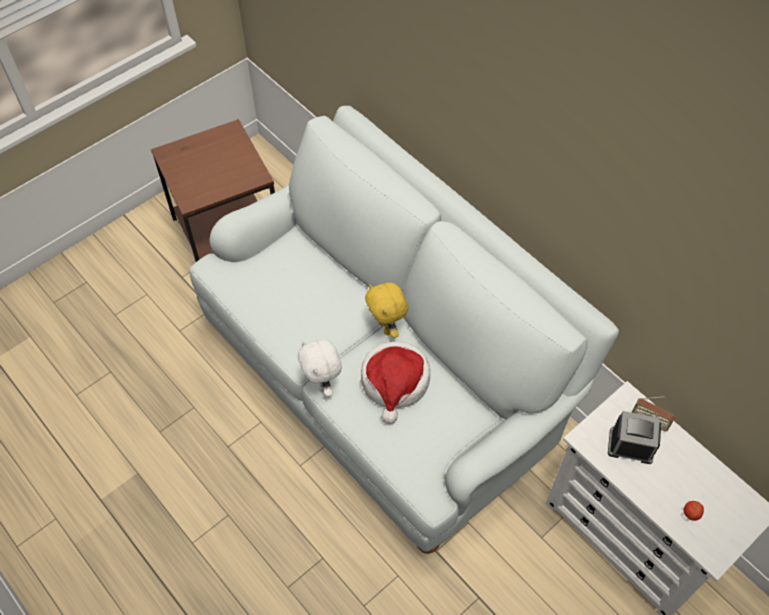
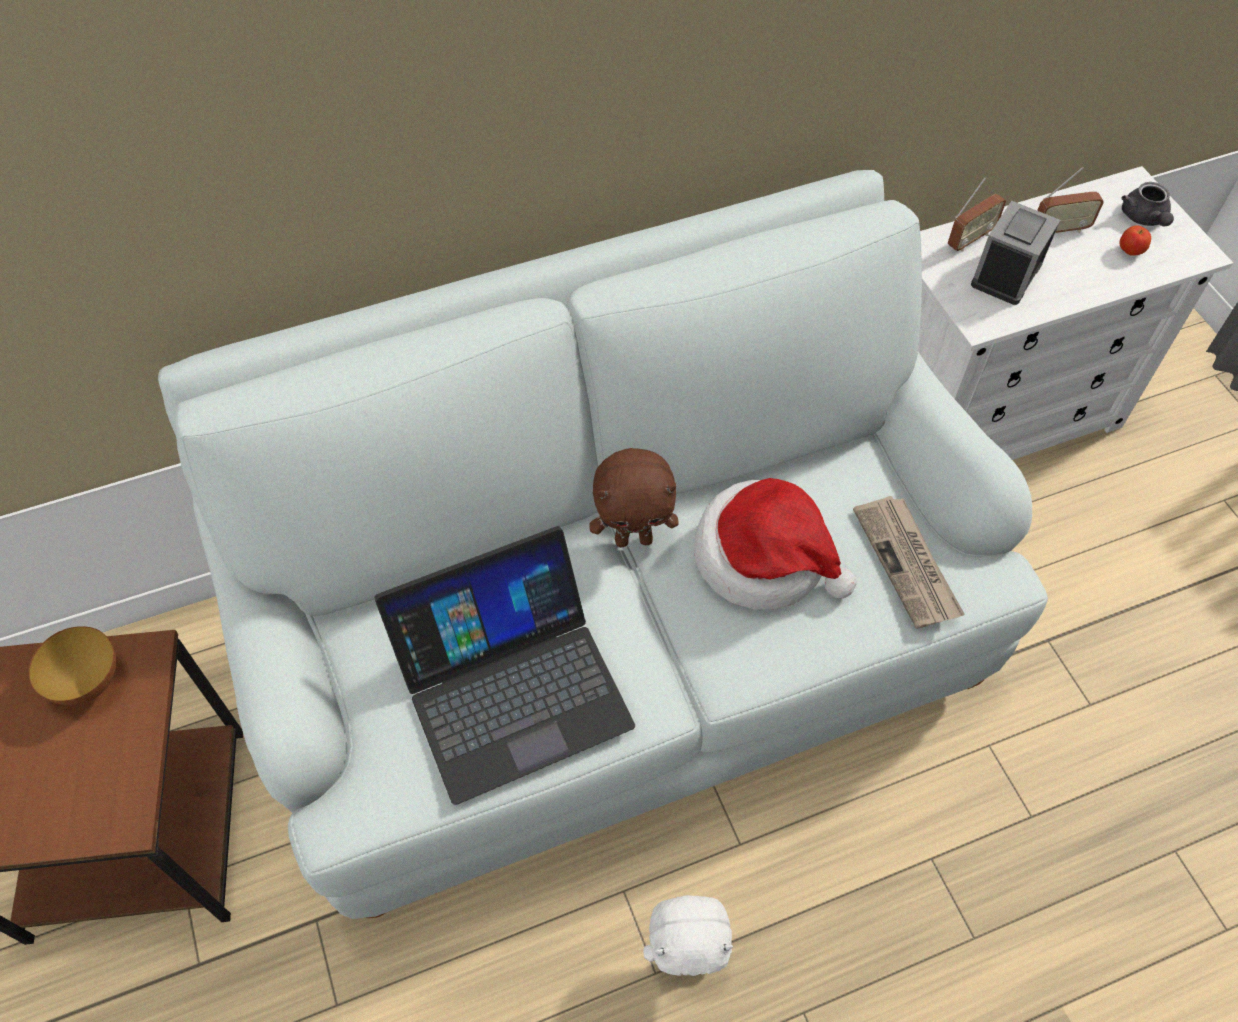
camera: 70 degrees left, 0 degrees up
white plush toy [298,340,342,397] -> white plush toy moved to [643,895,733,976]
yellow plush toy [365,282,408,338] -> brown plush toy [589,448,679,547]
none -> bowl [29,626,117,705]
none -> laptop [374,526,635,805]
none -> newspaper [853,496,965,629]
none -> radio [1037,167,1104,233]
none -> grey teapot [1121,182,1174,227]

